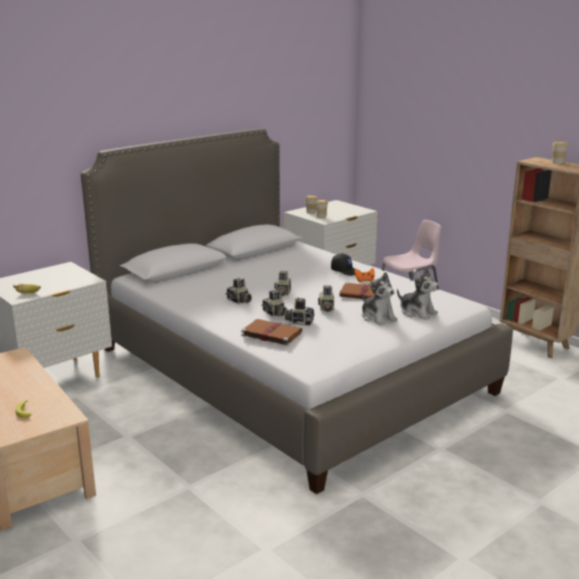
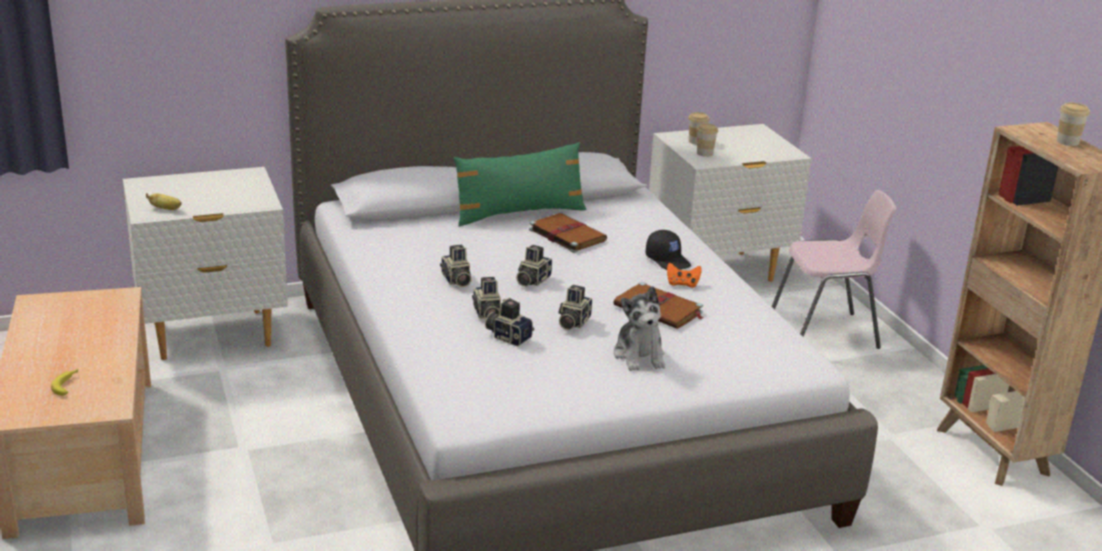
camera: 20 degrees right, 5 degrees up
brown book [240,319,302,346] -> brown book moved to [529,213,607,253]
plush toy [397,267,439,320] -> none
none -> green pillow [453,142,586,227]

